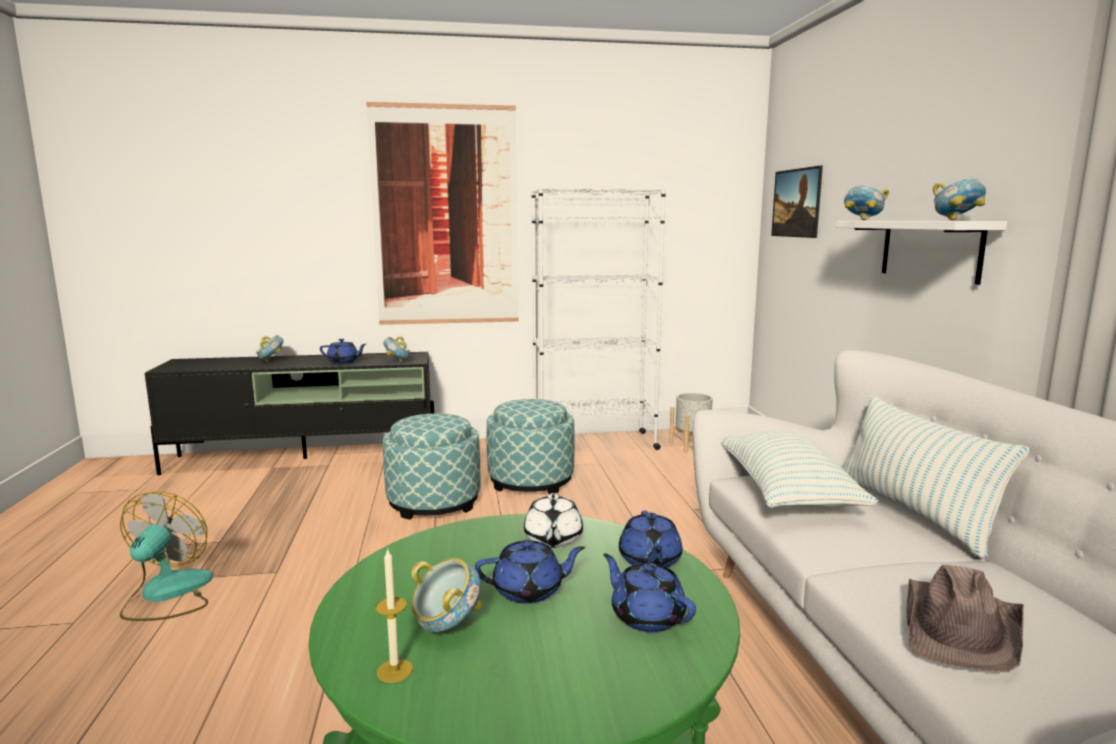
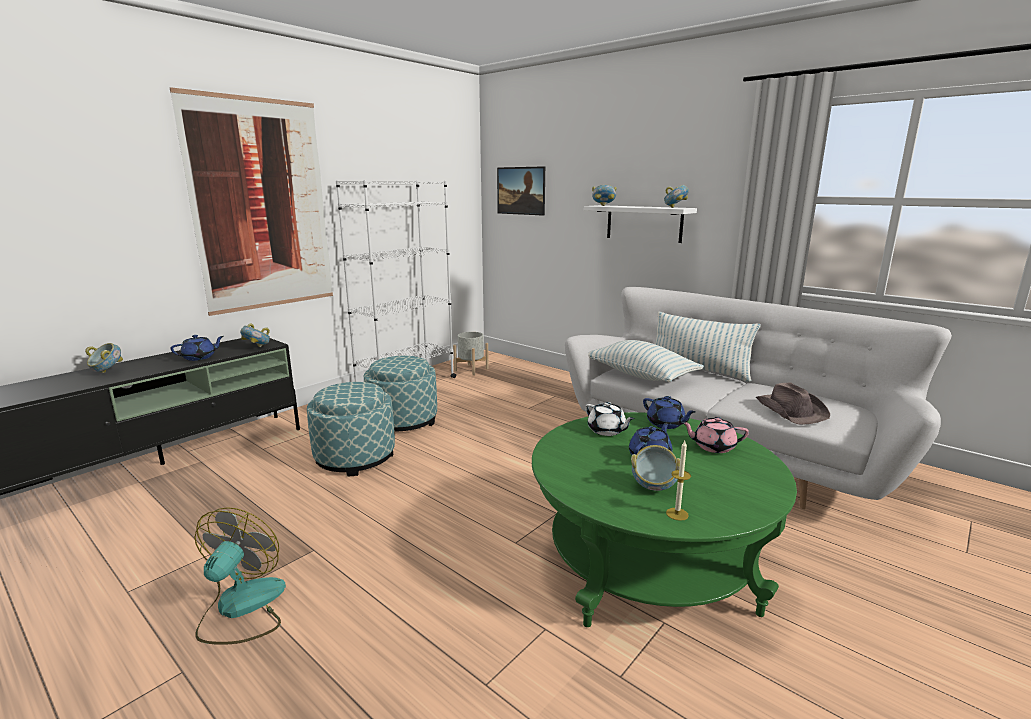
camera: 40 degrees left, 5 degrees up
fan [120,491,213,621] -> fan turned 45 degrees clockwise [195,507,286,645]
blue teapot [603,553,696,632] -> pink teapot [681,417,749,453]

